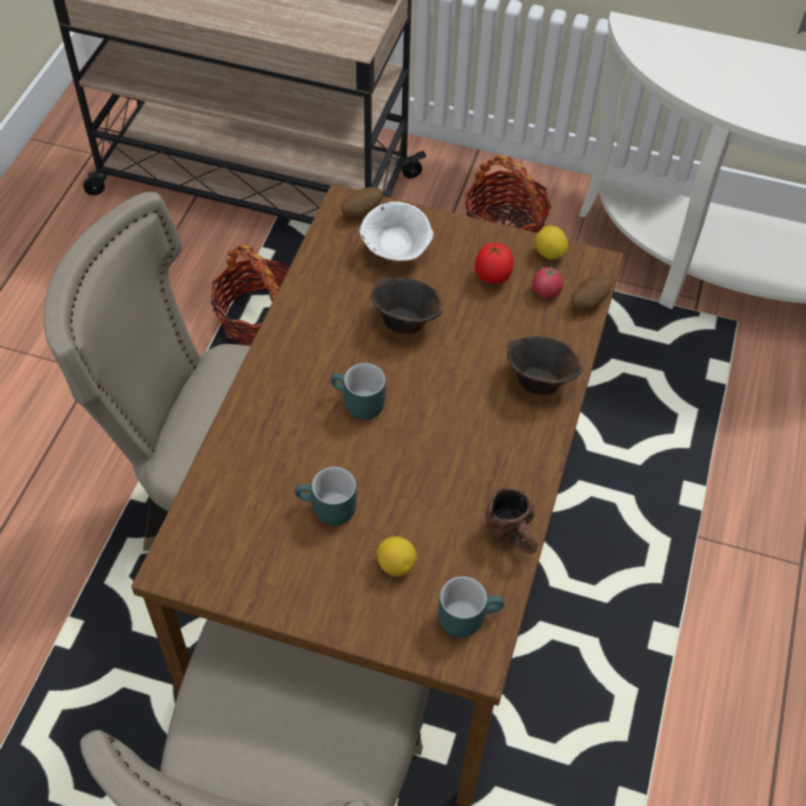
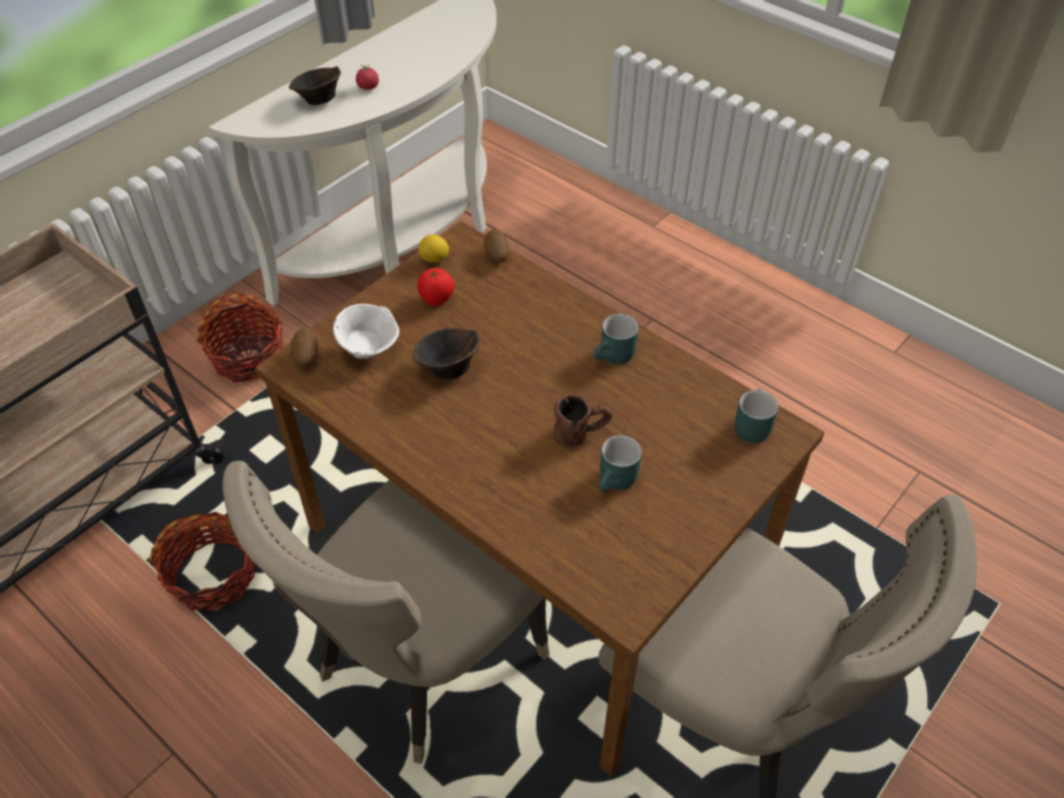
camera: 65 degrees left, 5 degrees down
turquoise mug [331,363,386,420] -> turquoise mug moved to [593,314,639,364]
lemon [377,536,417,577] -> none
brown mug [486,487,538,554] -> brown mug moved to [554,394,612,447]
brown bowl [507,336,583,395] -> brown bowl moved to [289,66,341,105]
tomato [532,264,564,298] -> tomato moved to [356,64,379,90]

